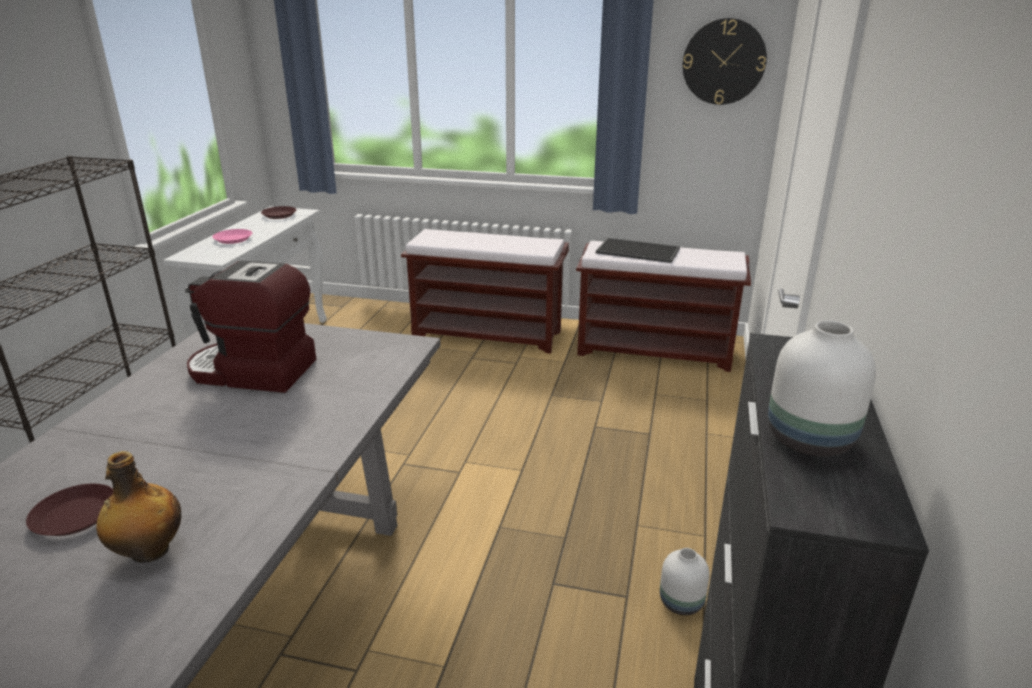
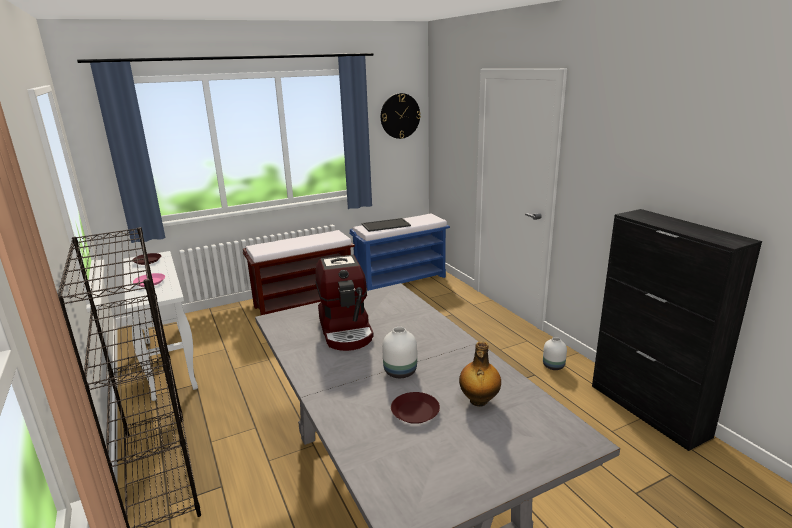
camera: 40 degrees left, 5 degrees down
coffee machine [185,260,317,393] -> coffee machine turned 75 degrees counterclockwise [315,255,374,351]
brown bench [576,241,751,372] -> blue bench [350,214,450,291]
white vase [768,320,876,457] -> white vase moved to [382,327,417,378]

